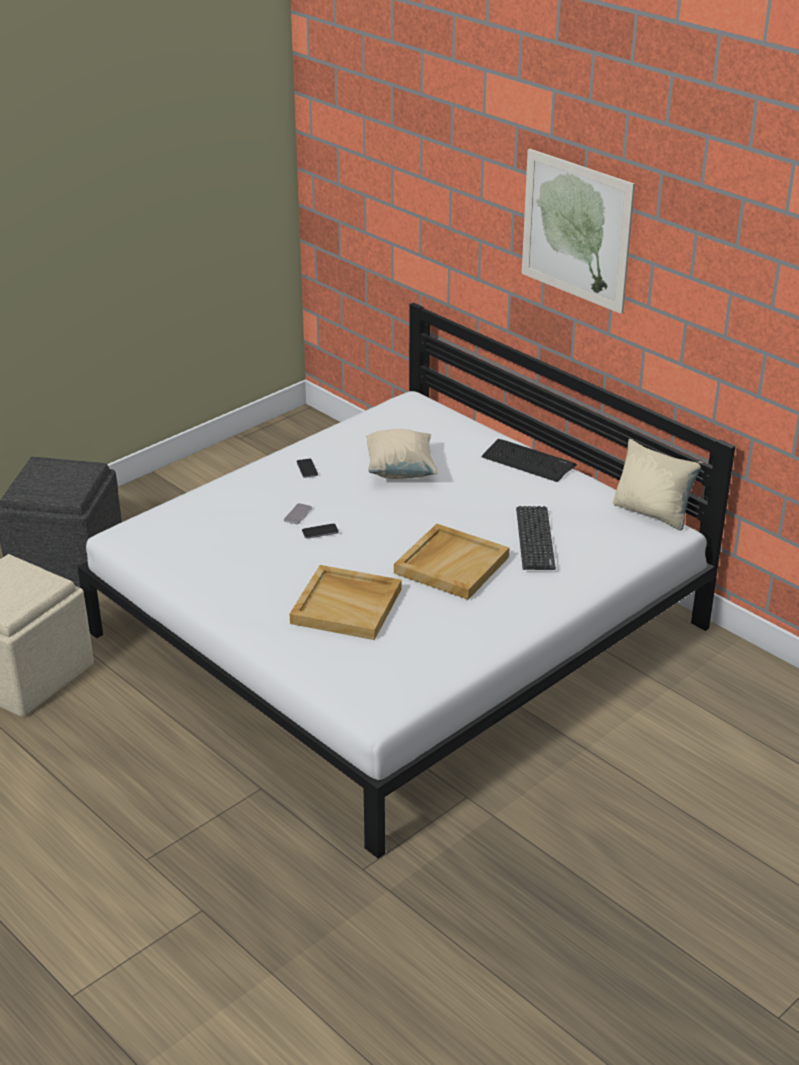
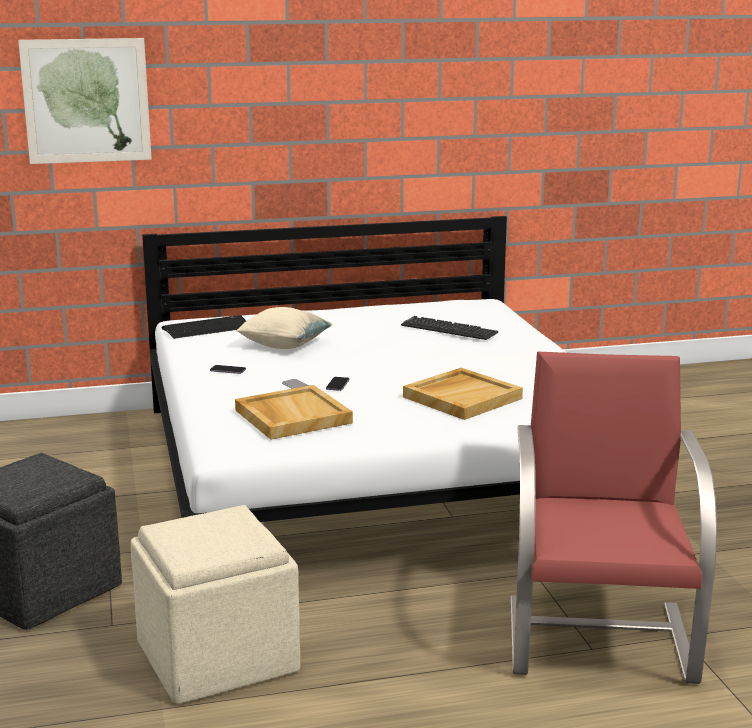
camera: 60 degrees left, 15 degrees down
beige tray [394,524,510,600] -> beige tray moved to [235,385,353,440]
keyboard [481,439,577,482] -> keyboard moved to [162,315,246,339]
picture [522,149,635,314] -> picture moved to [18,38,152,164]
beige pillow [613,439,703,531] -> none
none -> red armchair [511,352,717,684]

